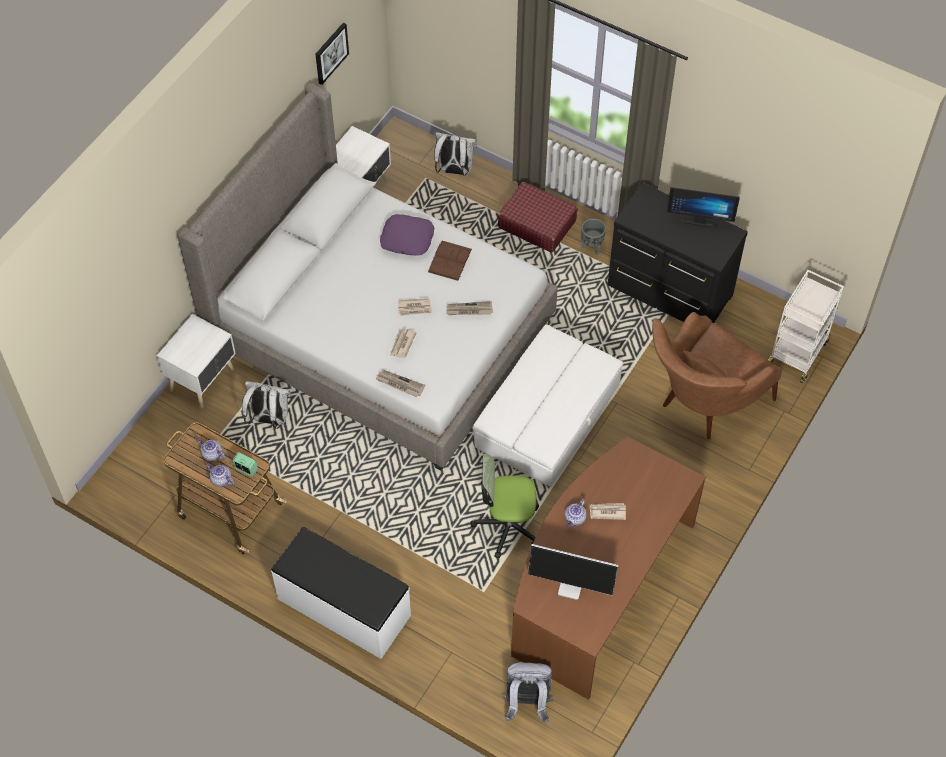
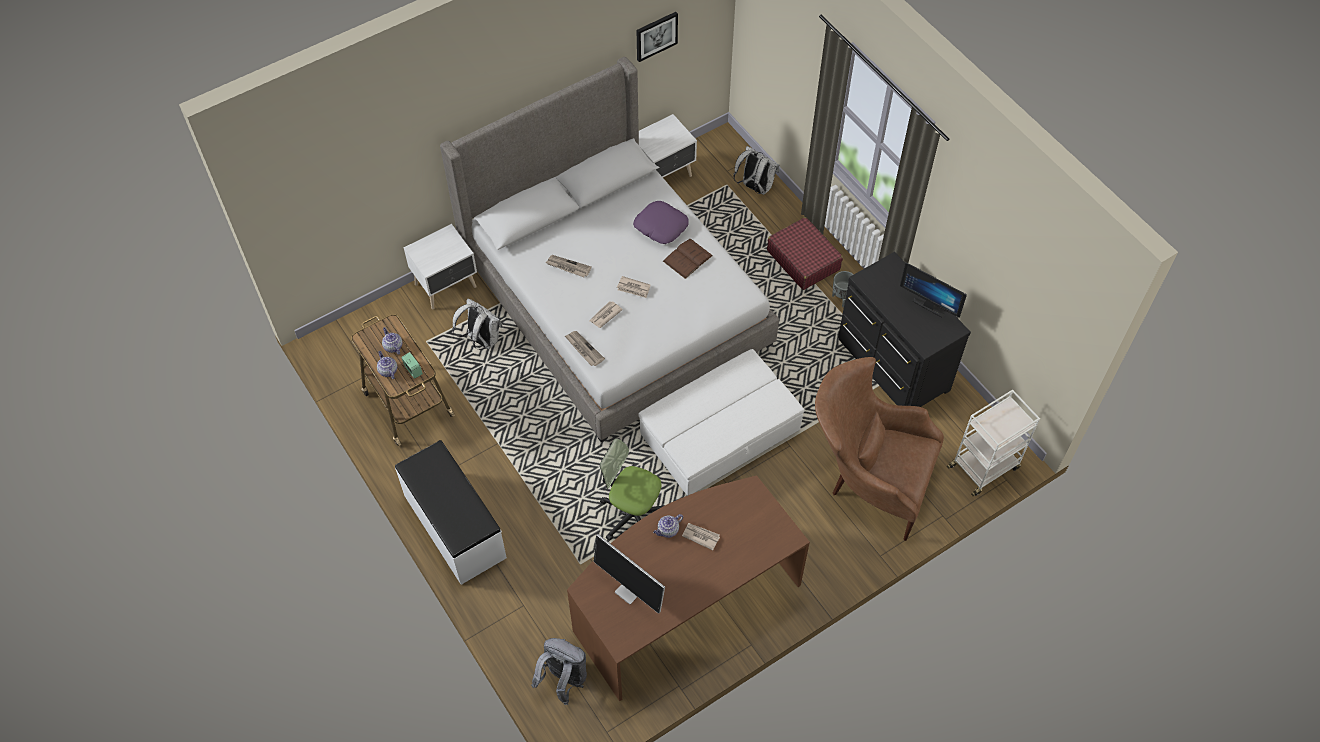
camera: 25 degrees right, 0 degrees up
newspaper [446,301,493,315] -> newspaper moved to [546,255,592,277]
brown armchair [652,312,782,439] -> brown armchair turned 45 degrees clockwise [815,357,944,541]

